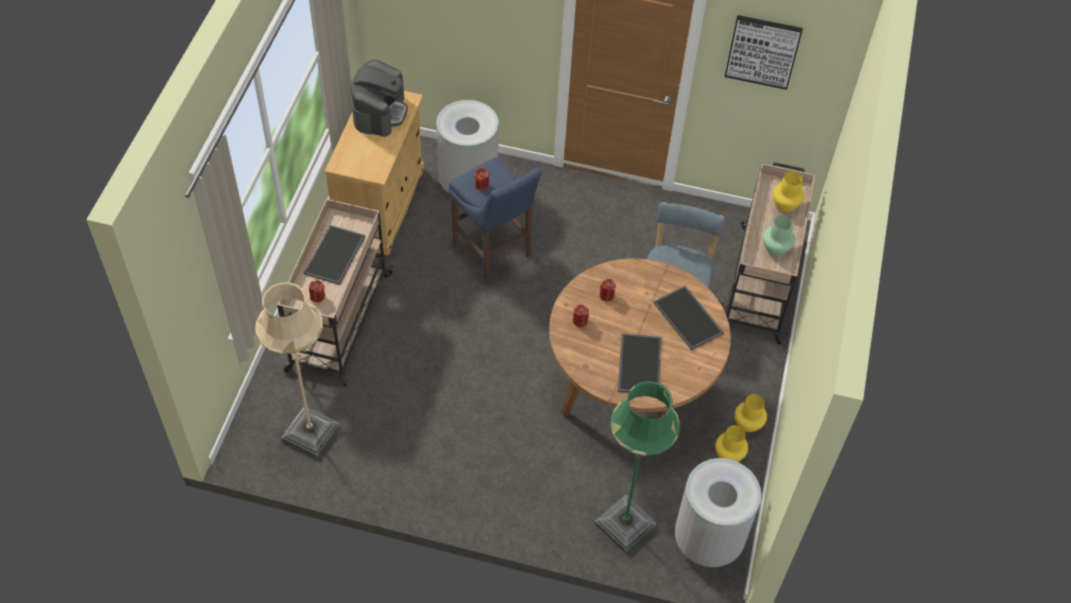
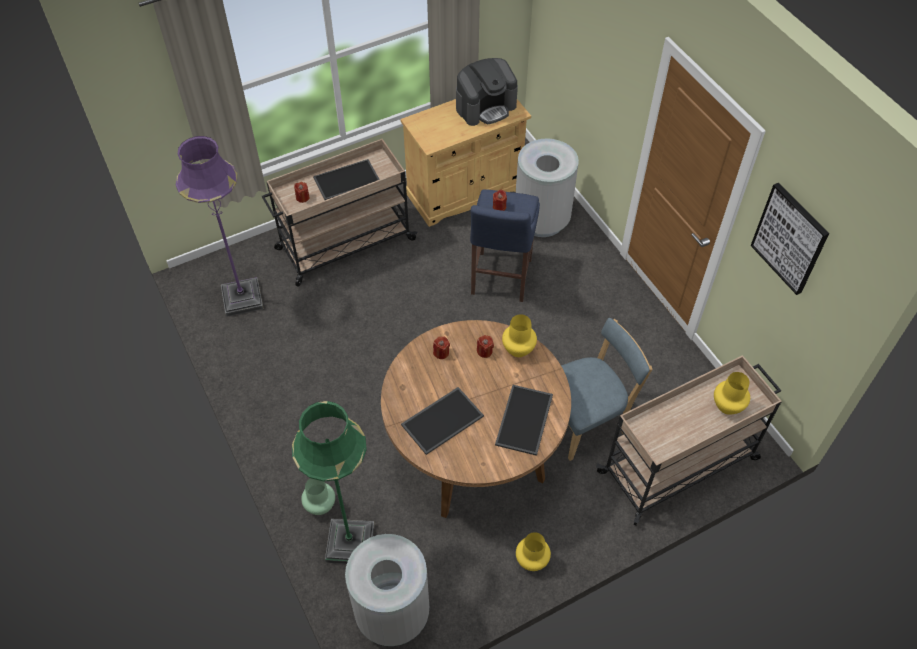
camera: 50 degrees right, 0 degrees up
beige floor lamp [256,282,340,459] -> purple floor lamp [176,136,264,317]
yellow vase [715,425,748,462] -> yellow vase moved to [502,314,537,357]
green vase [763,215,795,256] -> green vase moved to [301,478,335,515]

